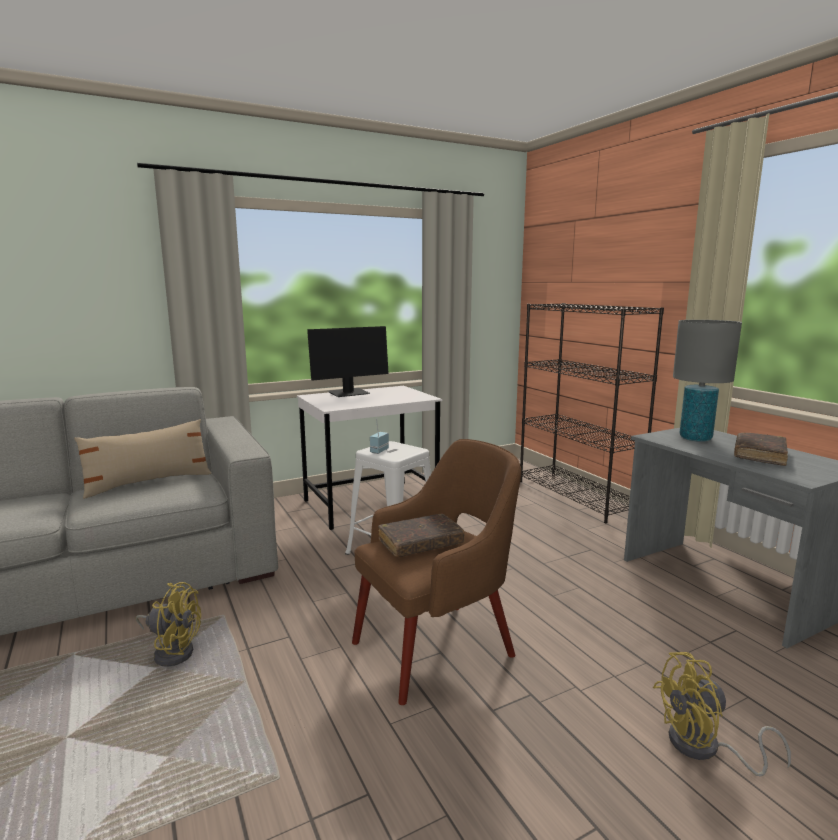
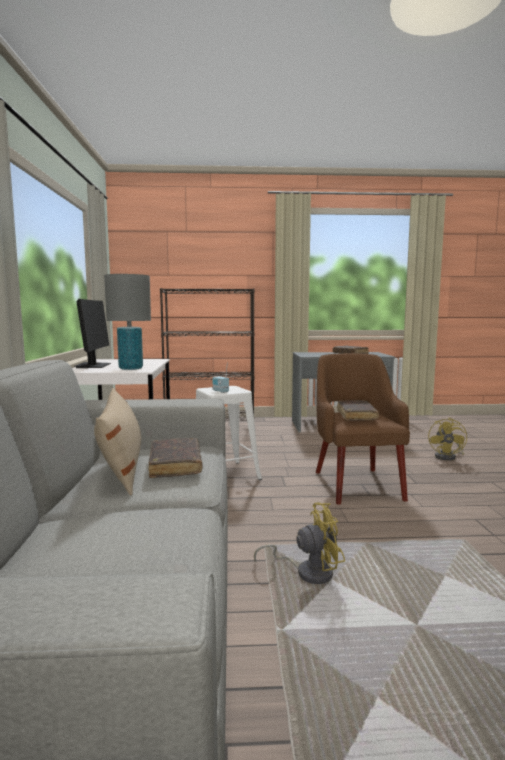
camera: 65 degrees left, 5 degrees down
yellow fan [135,582,201,667] -> yellow fan turned 45 degrees clockwise [254,502,345,584]
grey table lamp [673,320,742,442] -> grey table lamp moved to [104,274,151,370]
none -> brown book [148,438,202,478]

